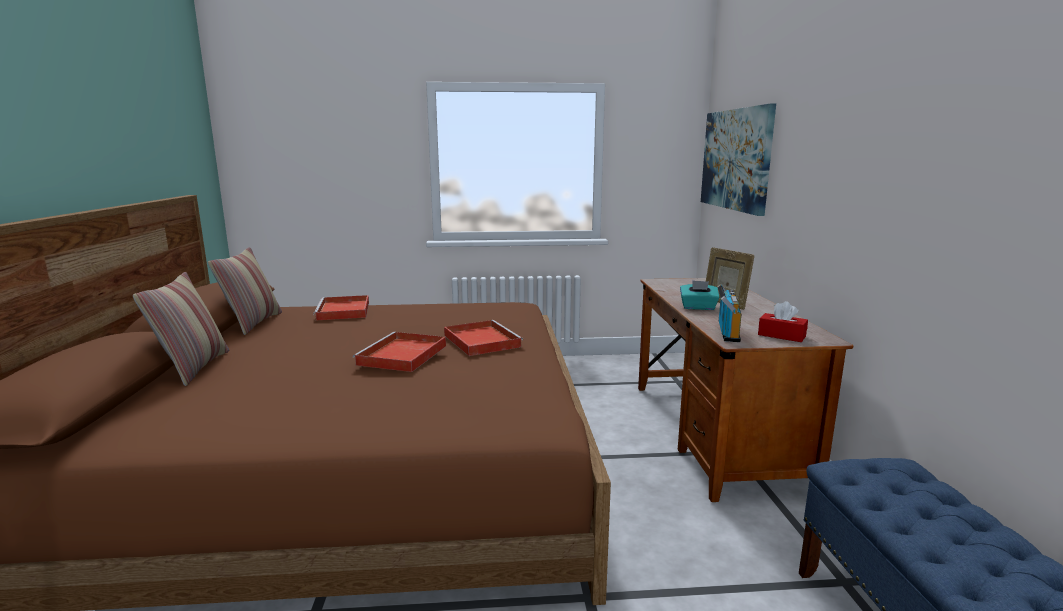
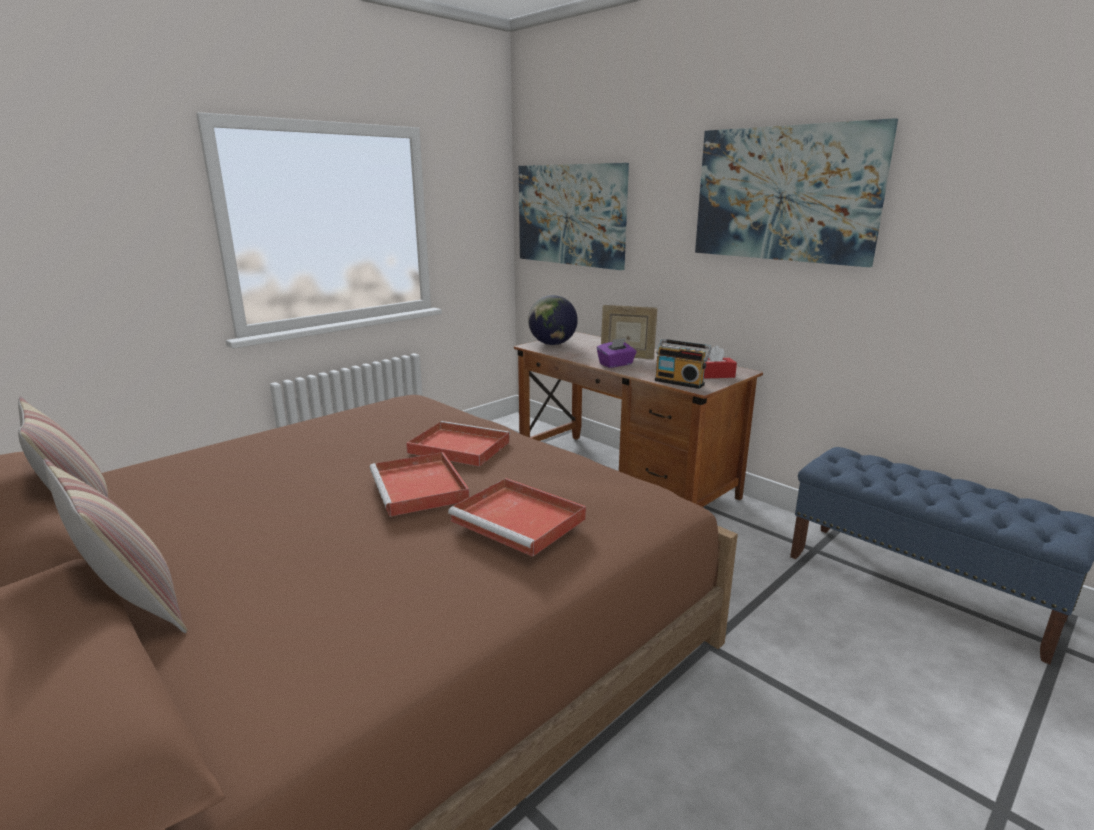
camera: 40 degrees left, 5 degrees up
red tray [313,295,369,321] -> red tray moved to [448,478,586,557]
turquoise tissue box [680,280,720,310] -> purple tissue box [597,338,636,368]
radio [718,284,741,342] -> radio turned 150 degrees clockwise [655,339,712,389]
none -> globe [528,295,578,345]
none -> picture [695,118,898,267]

